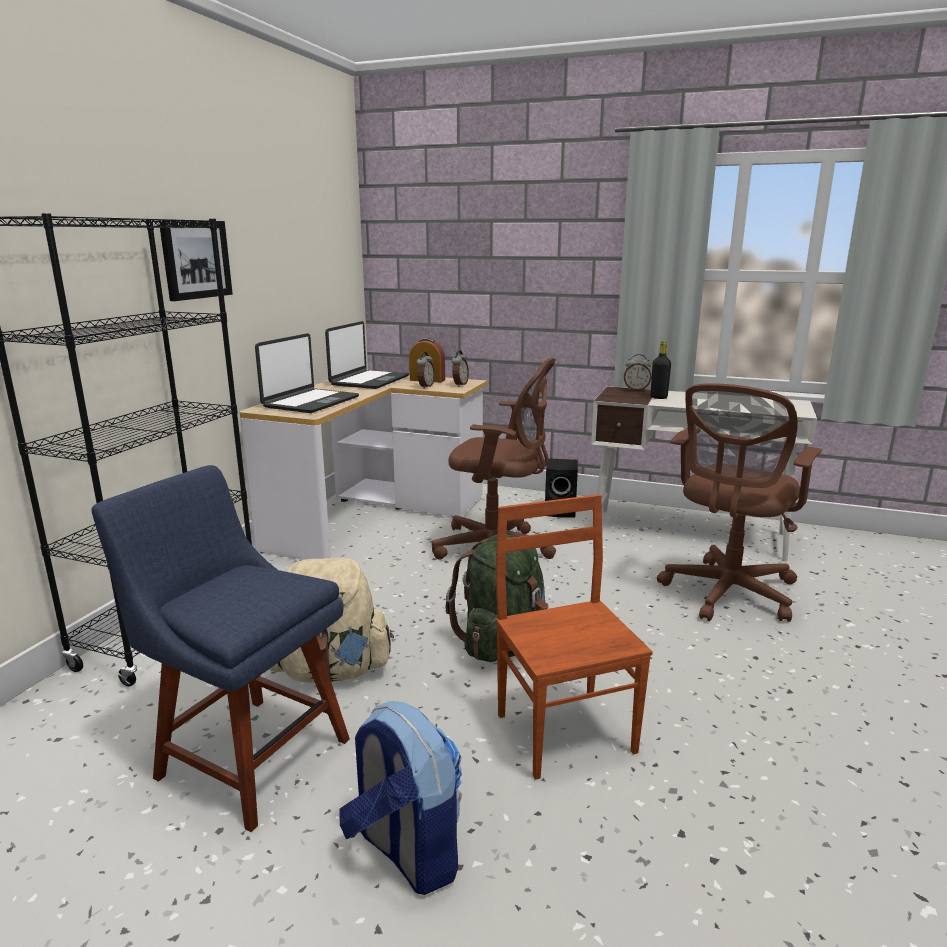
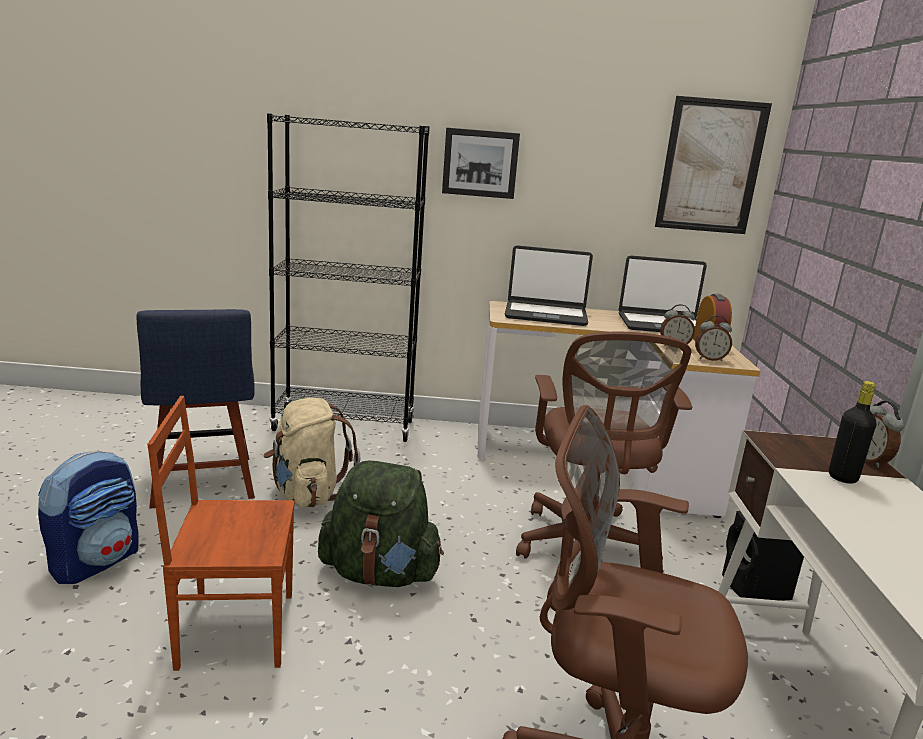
camera: 70 degrees right, 0 degrees up
blue chair [92,465,350,832] -> blue chair turned 150 degrees clockwise [137,309,255,509]
brown chair [496,494,653,780] -> brown chair turned 150 degrees counterclockwise [147,396,295,671]
none -> picture [655,96,772,234]

